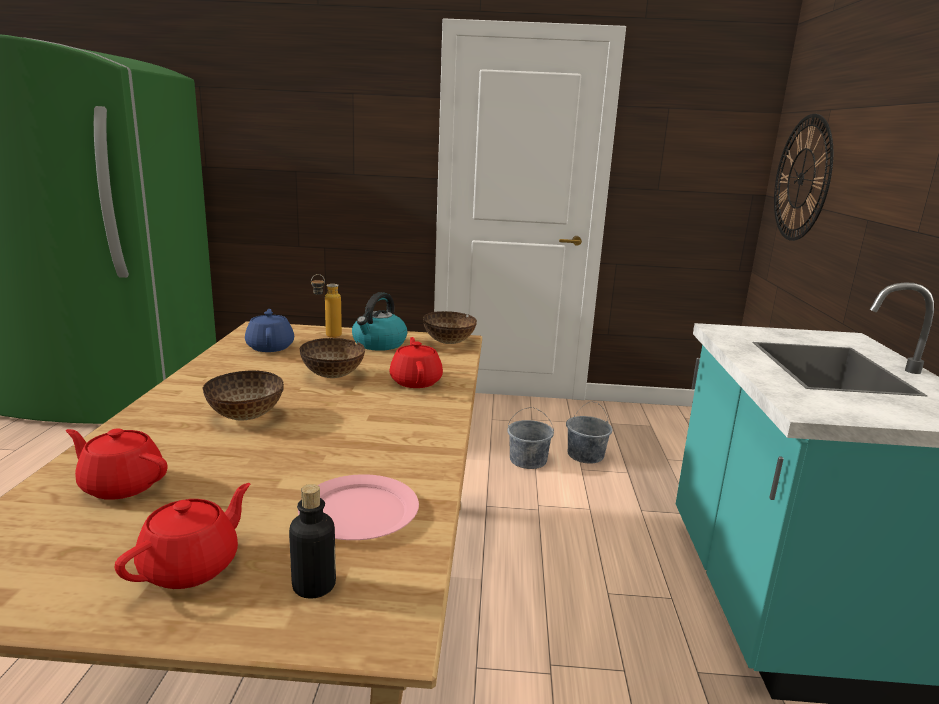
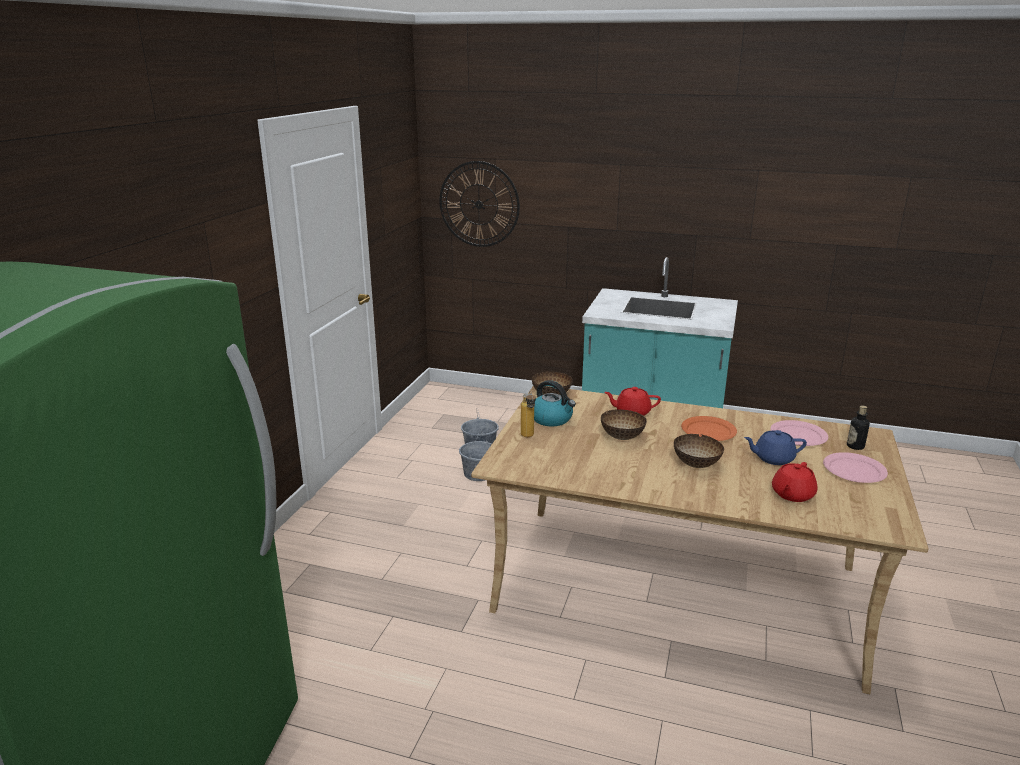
camera: 75 degrees left, 5 degrees up
red teapot [115,483,250,589] -> pink plate [823,452,888,483]
blue teapot [245,309,294,352] -> blue teapot moved to [744,430,807,465]
none -> orange plate [681,416,737,441]

